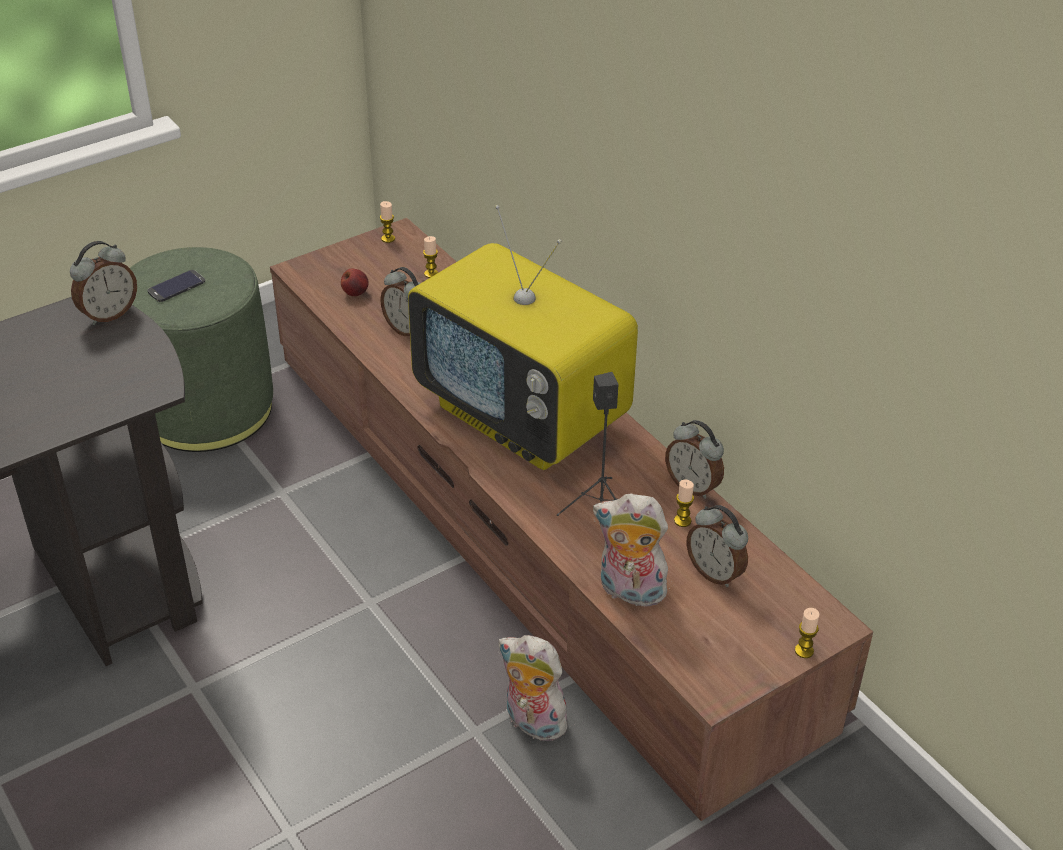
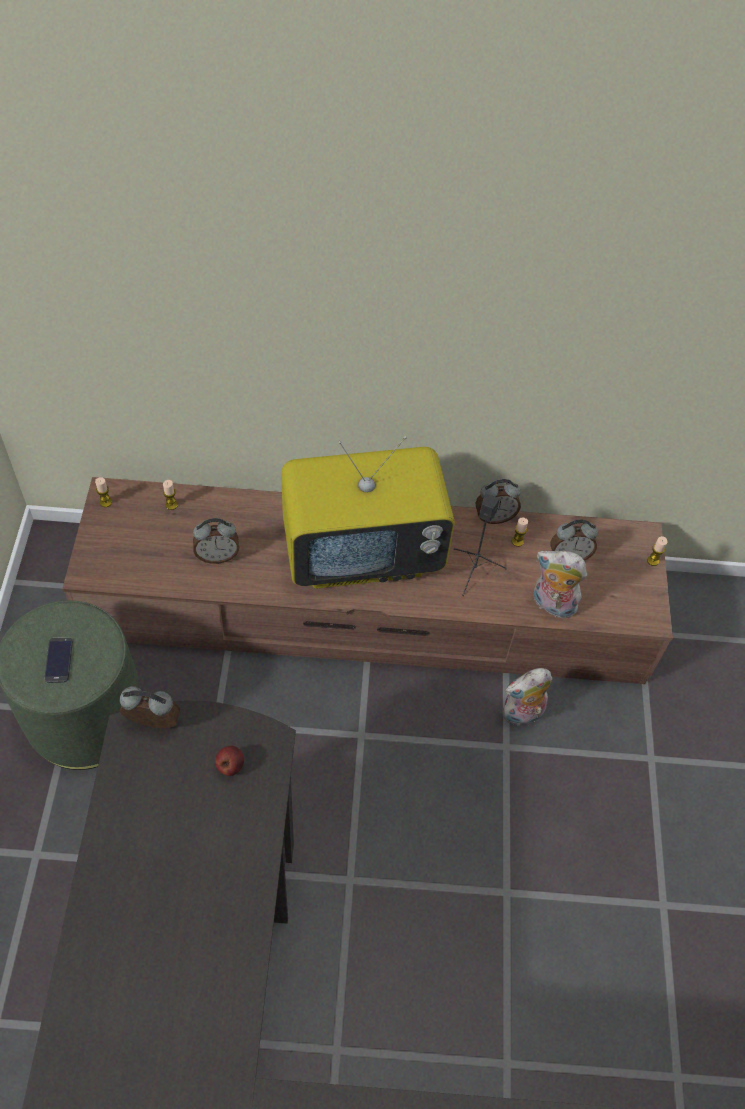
camera: 55 degrees left, 15 degrees up
alarm clock [70,241,137,325] -> alarm clock turned 75 degrees counterclockwise [120,686,180,728]
apple [341,269,368,296] -> apple moved to [215,746,244,776]
plush toy [593,493,670,607] -> plush toy turned 60 degrees clockwise [534,550,587,620]

